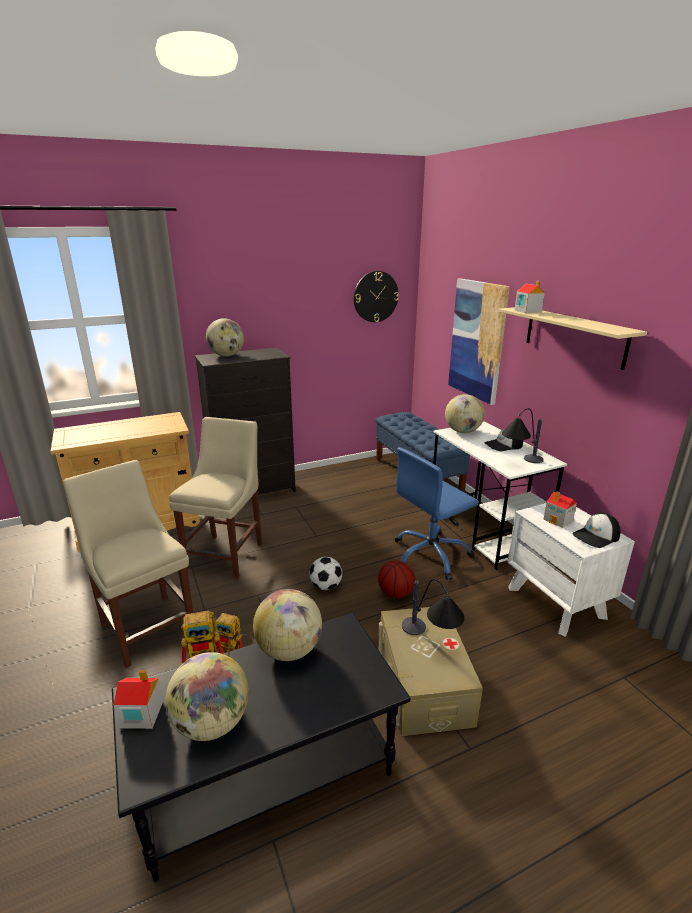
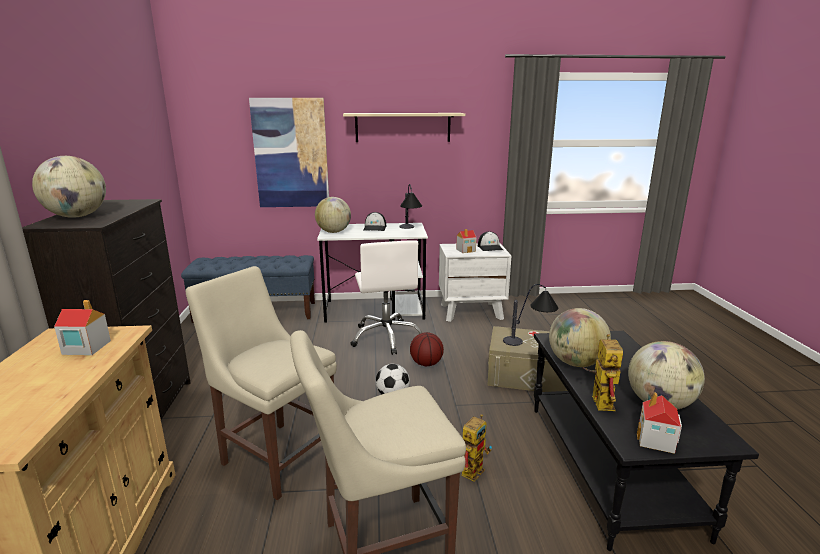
camera: 70 degrees left, 5 degrees down
wall clock [354,271,399,322] -> none
blue office chair [395,447,479,580] -> white office chair [350,240,422,355]
toy house [515,280,545,313] -> toy house moved to [54,300,111,355]

